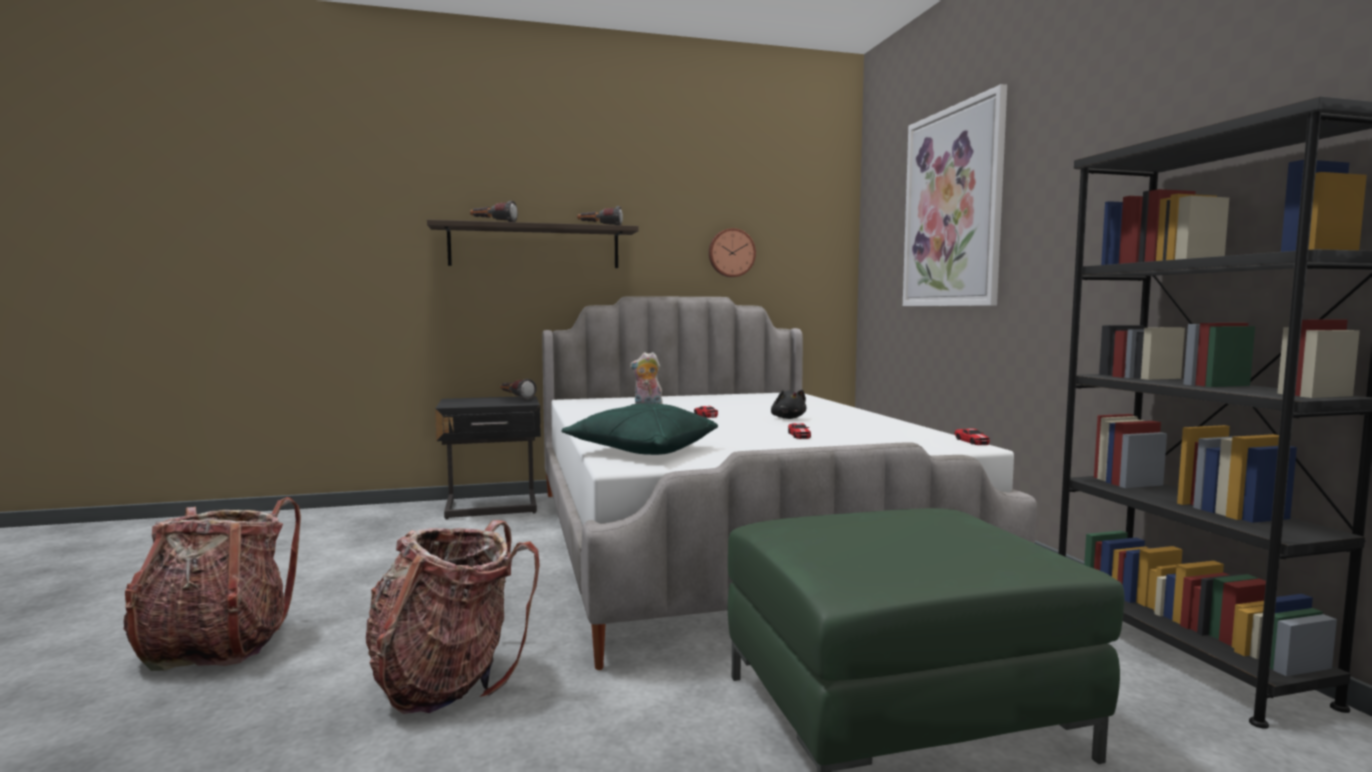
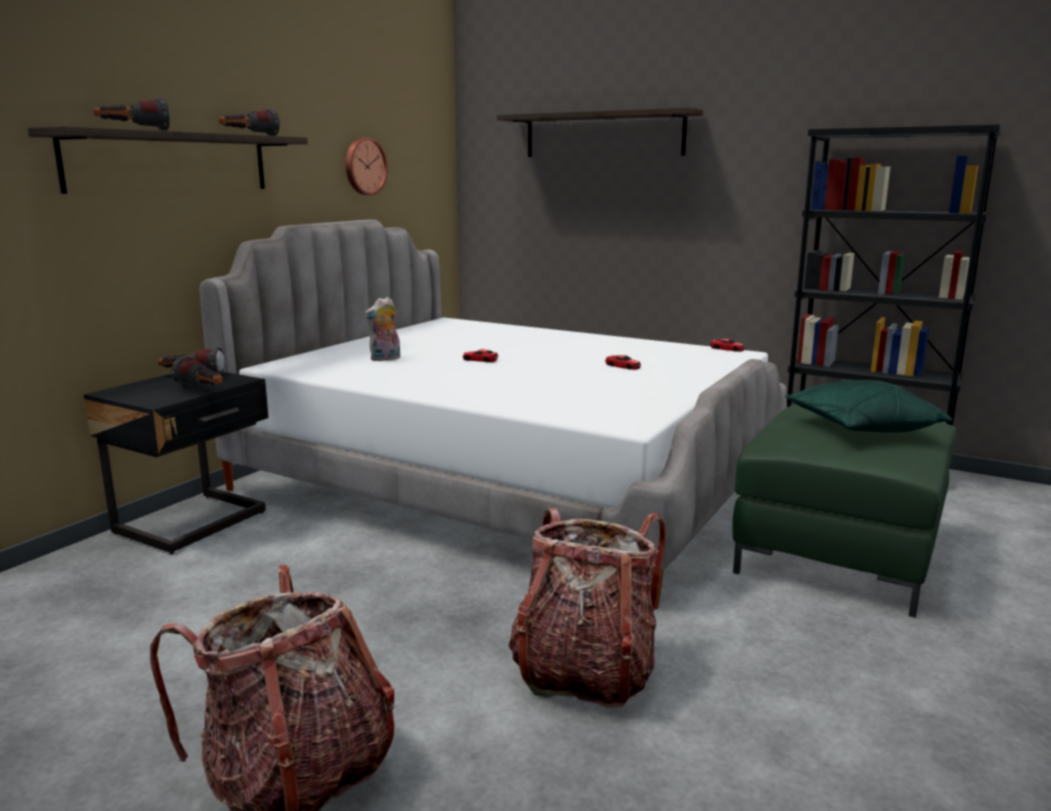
camera: 45 degrees left, 10 degrees up
green pillow [561,403,718,455] -> green pillow moved to [785,380,952,432]
black plush toy [771,390,806,419] -> none
picture [903,84,1007,306] -> shelf [497,107,703,157]
none -> flashlight [171,356,223,386]

